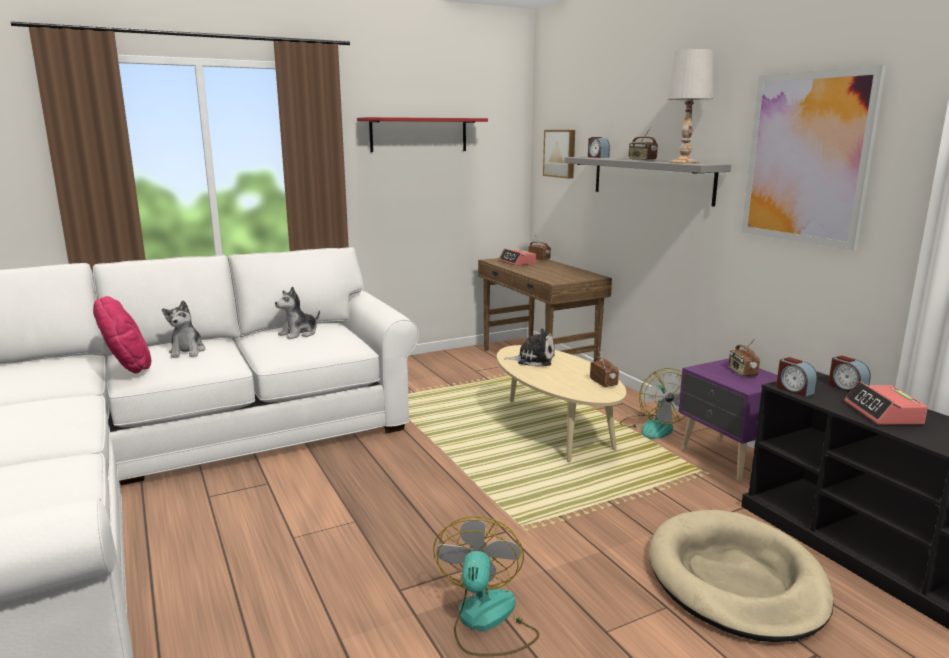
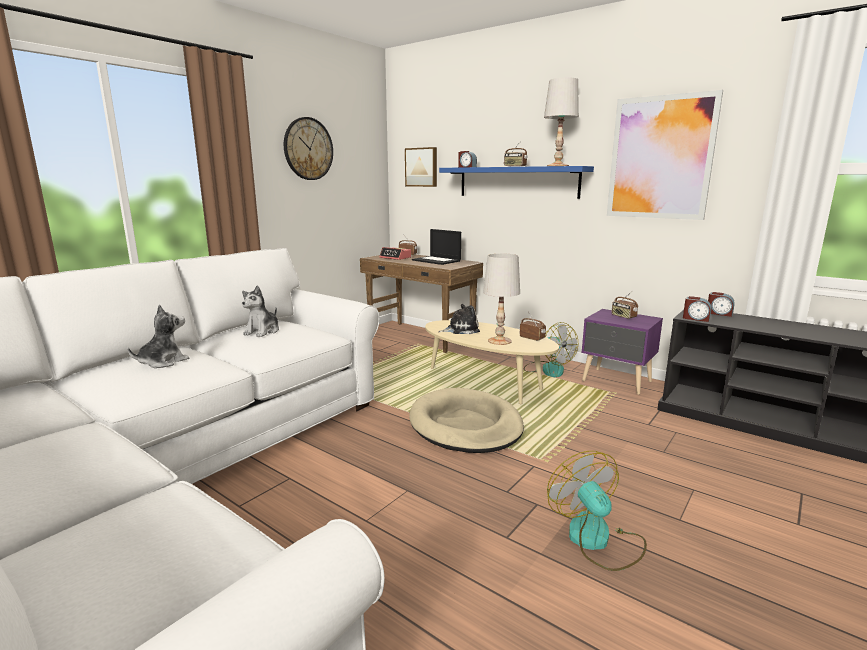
camera: 25 degrees left, 0 degrees up
pink pillow [93,296,151,373] -> none
plush toy [162,300,205,358] -> plush toy turned 105 degrees counterclockwise [128,305,189,368]
red shelf [357,117,488,152] -> wall clock [284,117,333,180]
grey shelf [564,157,731,207] -> blue shelf [439,166,594,199]
beige dog bed [649,510,834,642] -> beige dog bed moved to [409,388,524,453]
alarm clock [844,381,928,425] -> none
none -> laptop [412,229,461,265]
none -> white table lamp [483,253,520,345]

